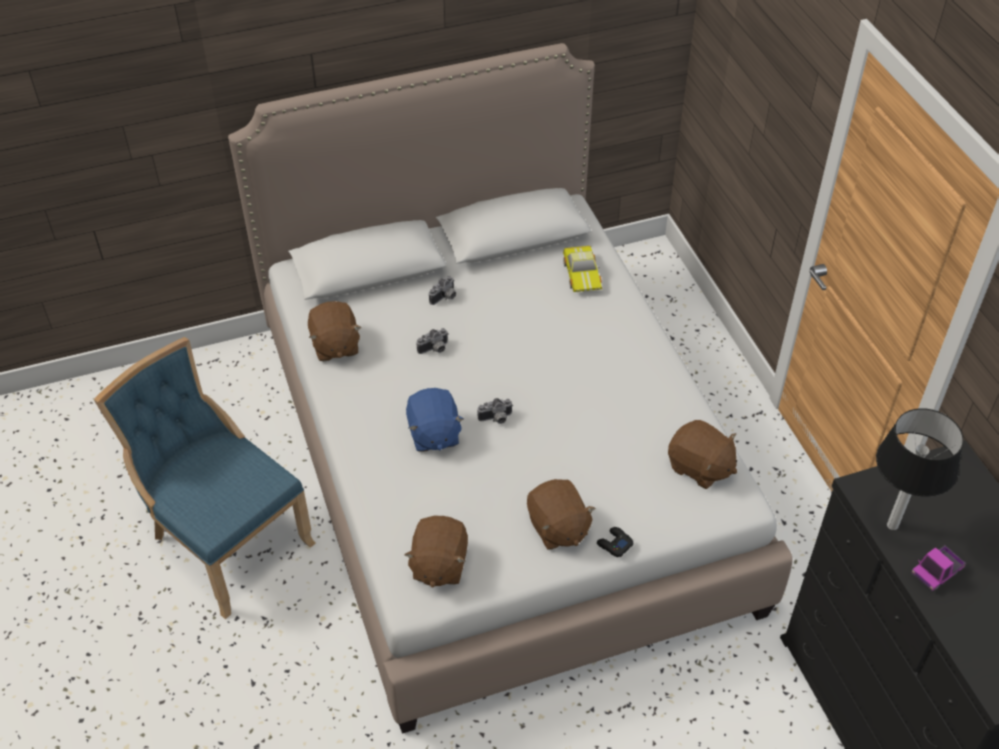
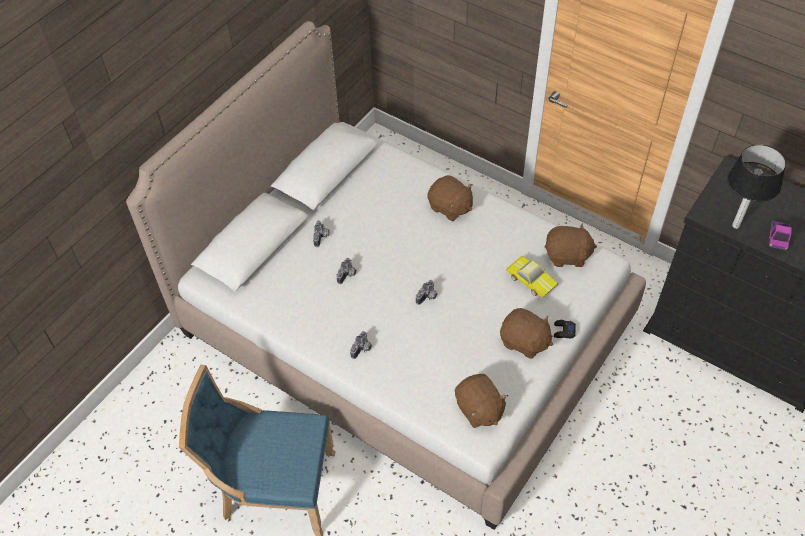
camera: 35 degrees left, 5 degrees up
brown plush toy [308,301,361,361] -> brown plush toy moved to [427,175,473,221]
blue plush toy [406,388,464,452] -> none
toy car [563,246,602,292] -> toy car moved to [507,256,558,298]
none -> camera [350,331,372,359]

